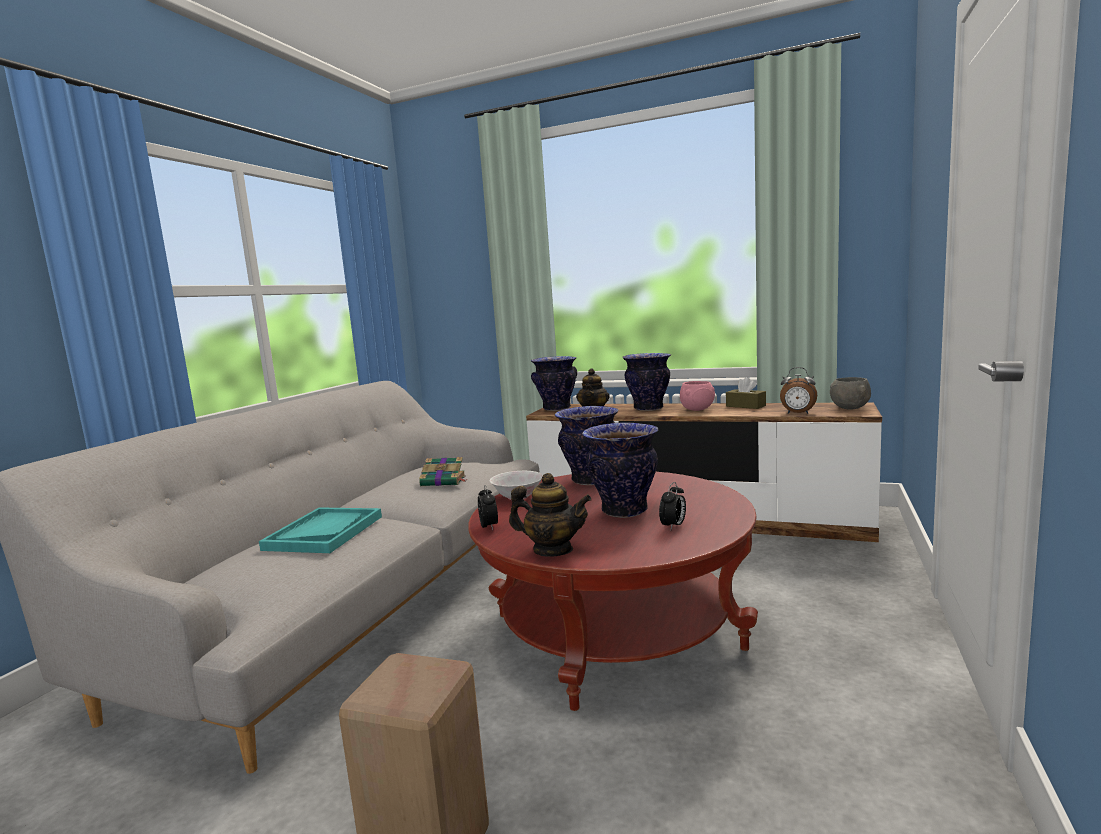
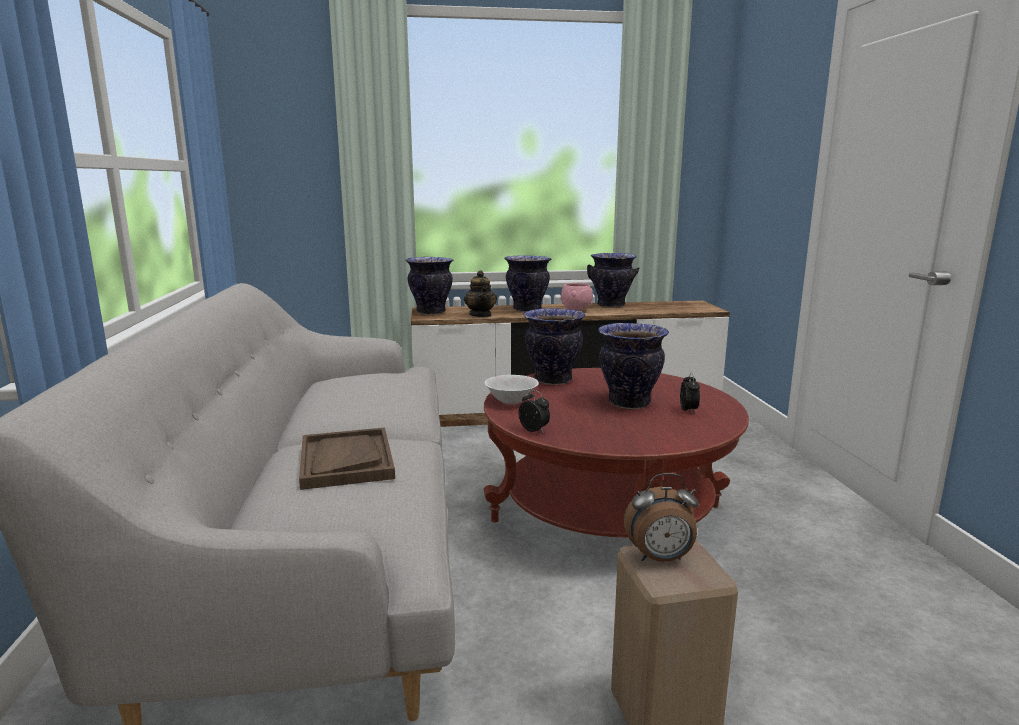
camera: 30 degrees left, 5 degrees up
turquoise tray [259,507,382,553] -> brown tray [299,427,395,490]
book [419,457,466,486] -> none
teapot [509,473,592,557] -> none
brown tissue box [726,377,766,409] -> vase [587,253,639,308]
alarm clock [780,367,817,414] -> alarm clock moved to [624,473,699,562]
grey bowl [830,377,871,410] -> none

